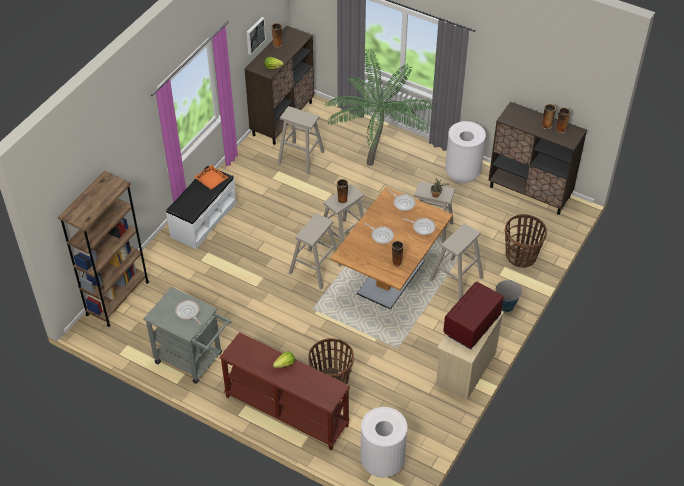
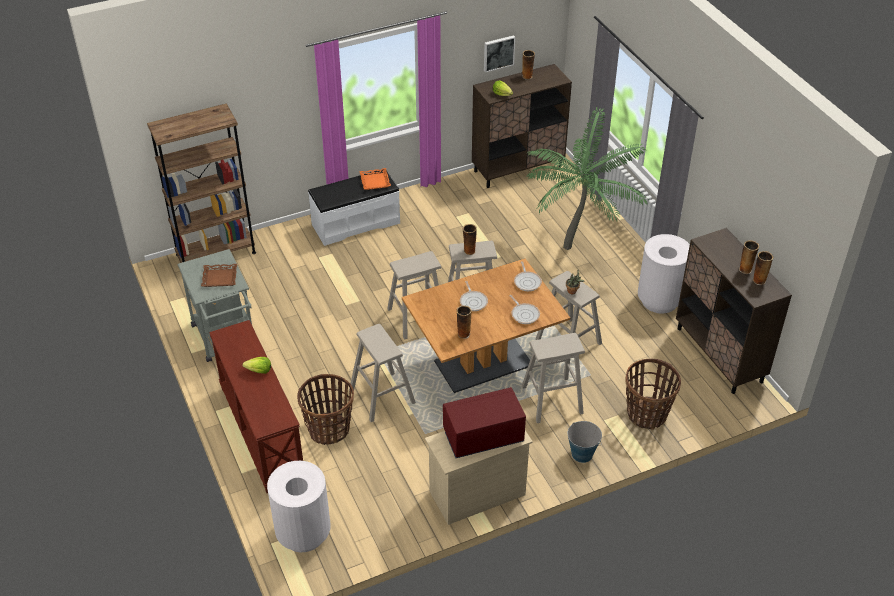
camera: 35 degrees right, 5 degrees down
frying pan [175,300,202,325] -> brown tray [201,264,237,287]
beige stool [278,106,325,175] -> beige stool moved to [349,324,416,422]

